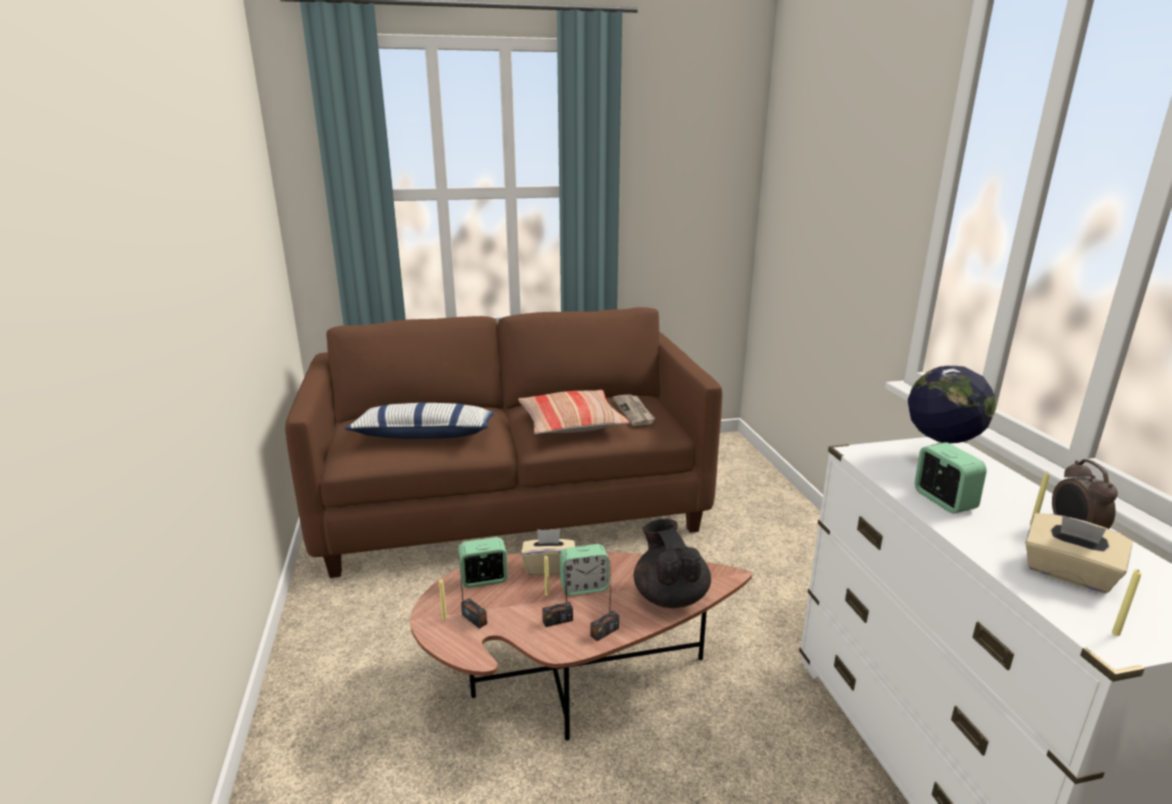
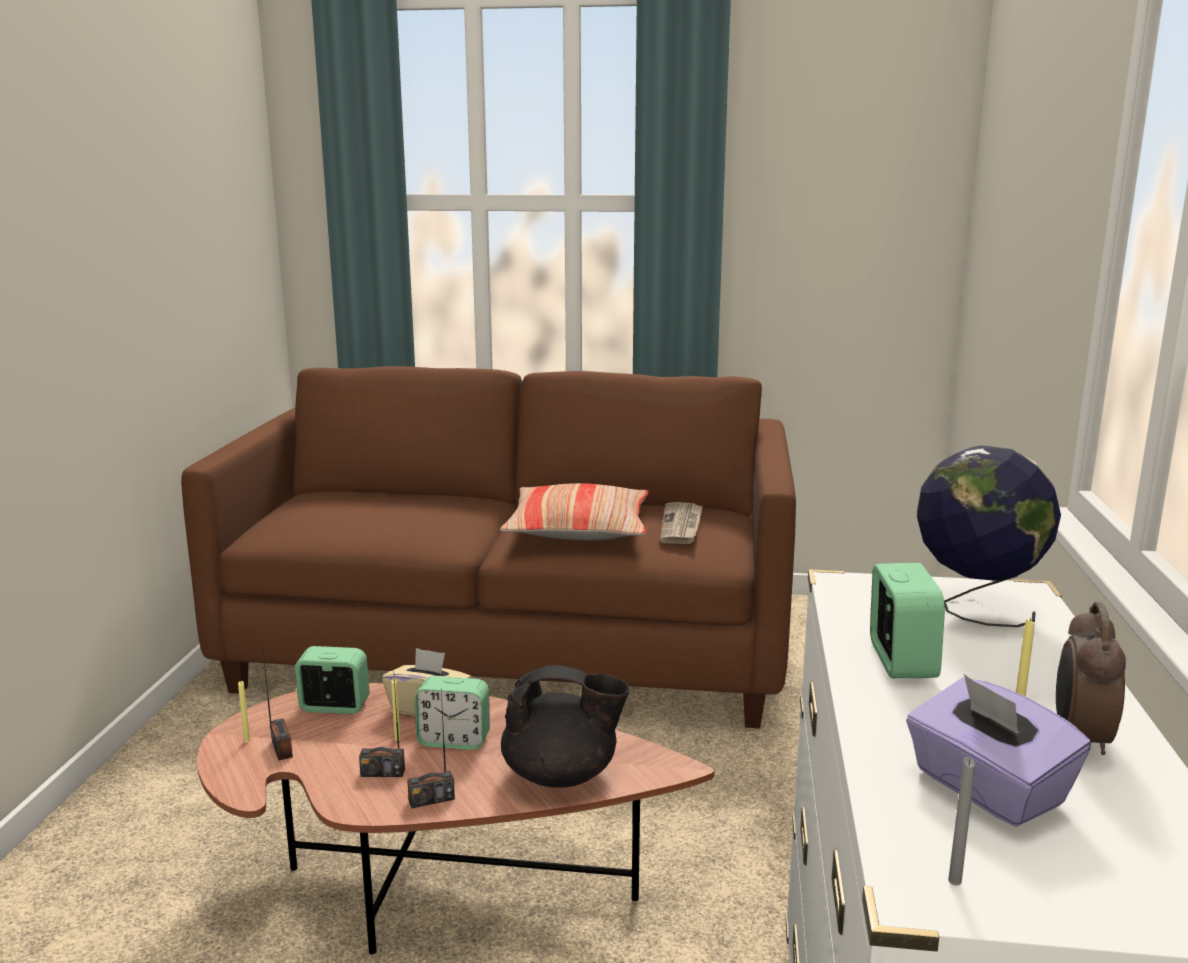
camera: 20 degrees right, 5 degrees down
pillow [344,403,494,439] -> none
black teapot [634,519,711,608] -> black teapot turned 90 degrees clockwise [501,665,630,788]
beige tissue box [1025,513,1133,594] -> purple tissue box [906,674,1091,827]
yellow candle [1112,569,1141,636] -> grey candle [948,757,975,885]

